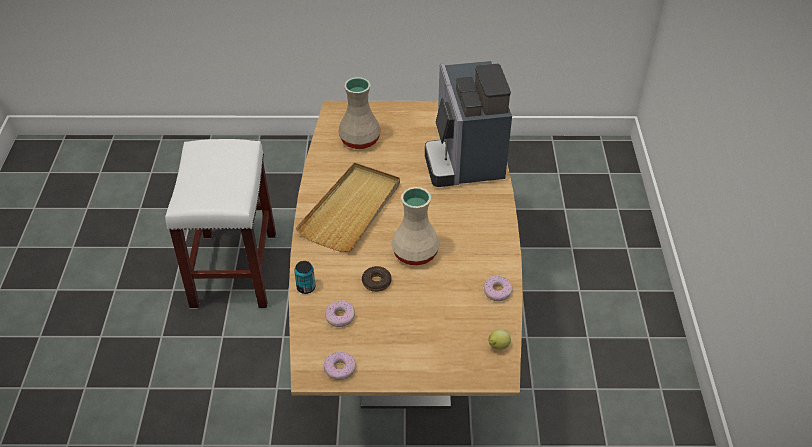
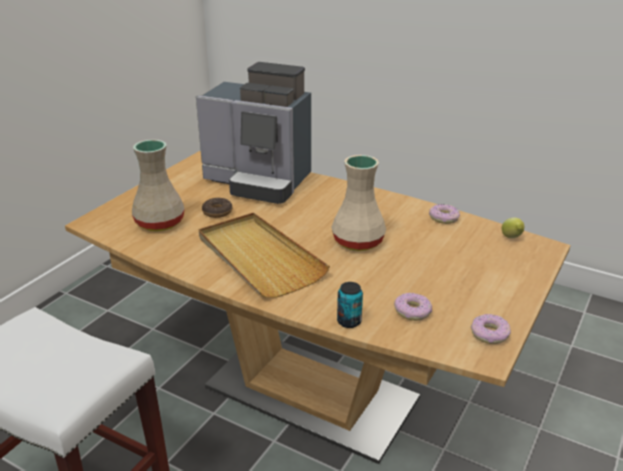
camera: 60 degrees left, 15 degrees down
donut [362,266,392,292] -> donut moved to [202,198,232,218]

